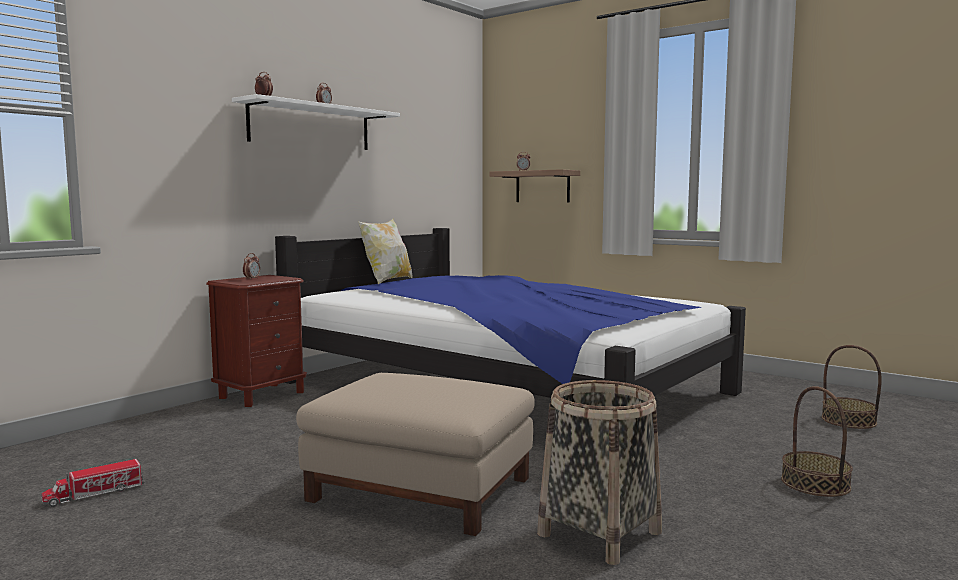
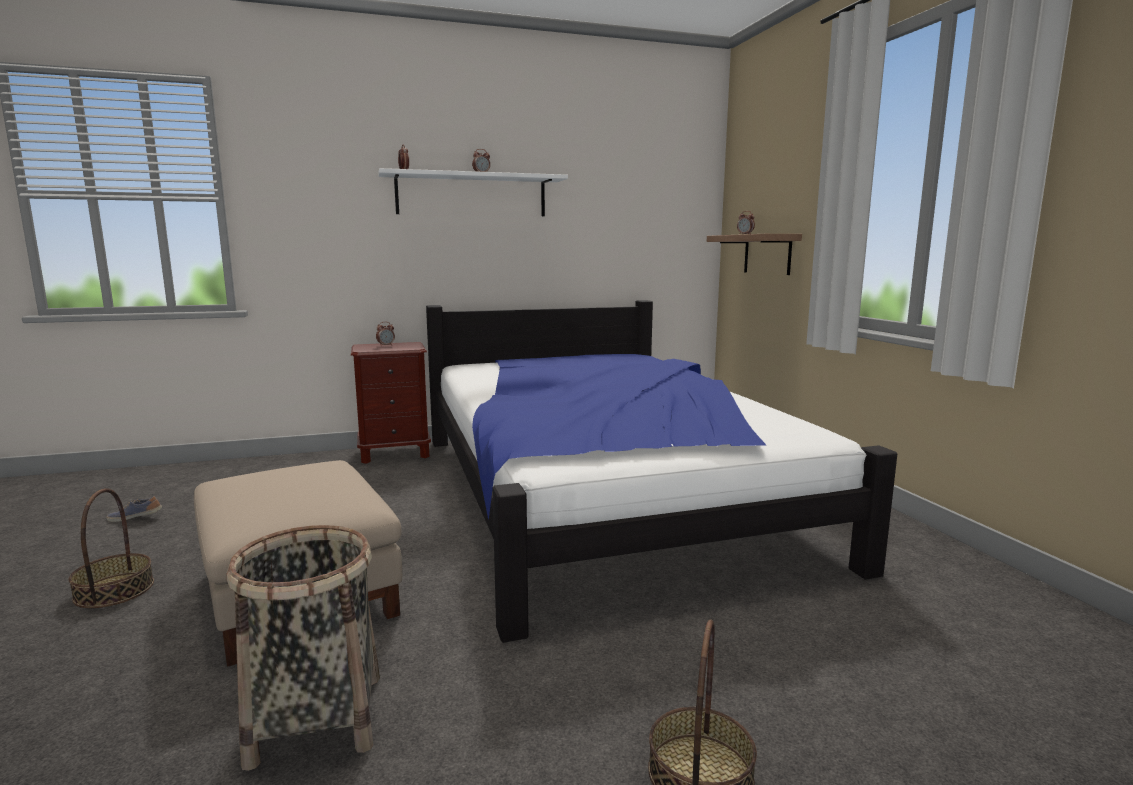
camera: 35 degrees right, 5 degrees up
toy truck [41,459,145,507] -> shoe [106,496,162,522]
pillow [358,219,413,285] -> none
basket [822,345,882,429] -> basket moved to [69,488,154,608]

